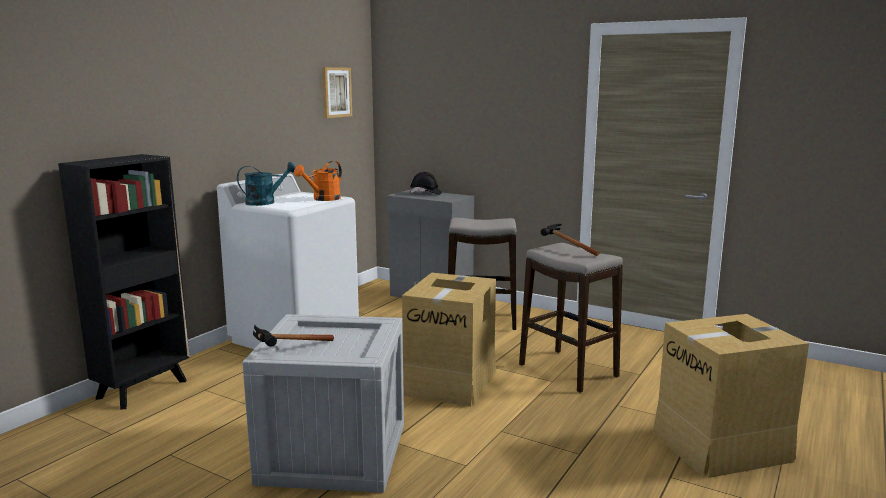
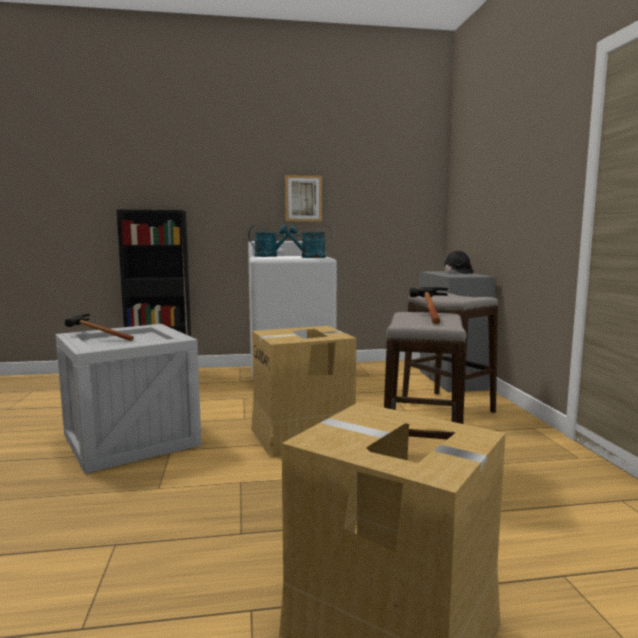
camera: 50 degrees right, 5 degrees down
orange watering can [294,161,342,201] -> turquoise watering can [279,225,332,258]
picture [322,67,352,118] -> picture moved to [285,175,322,221]

